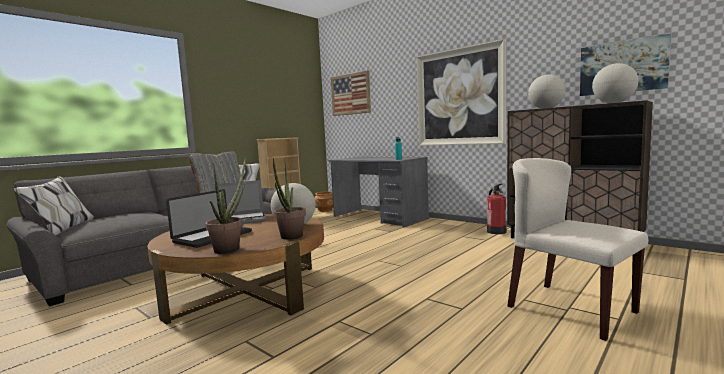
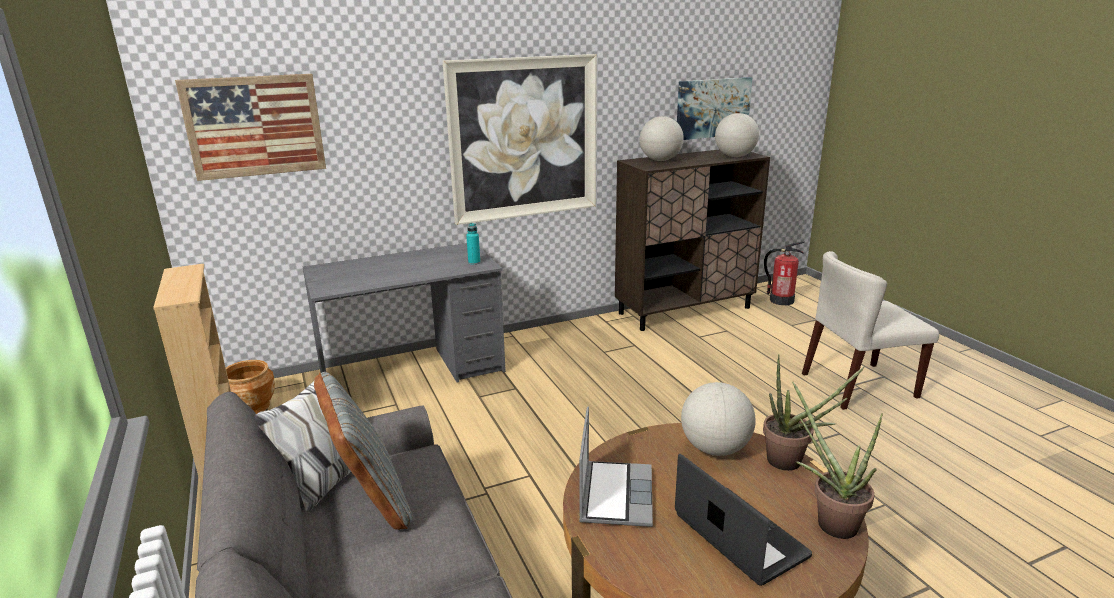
camera: 65 degrees left, 15 degrees up
fire extinguisher [487,184,506,234] -> fire extinguisher moved to [764,242,805,305]

